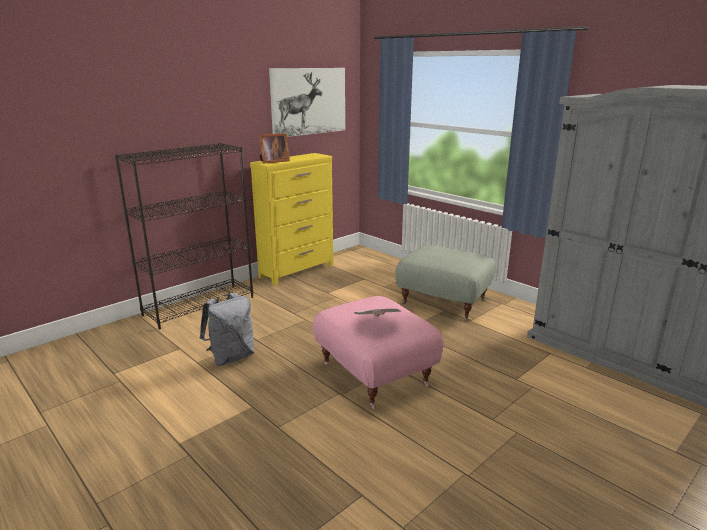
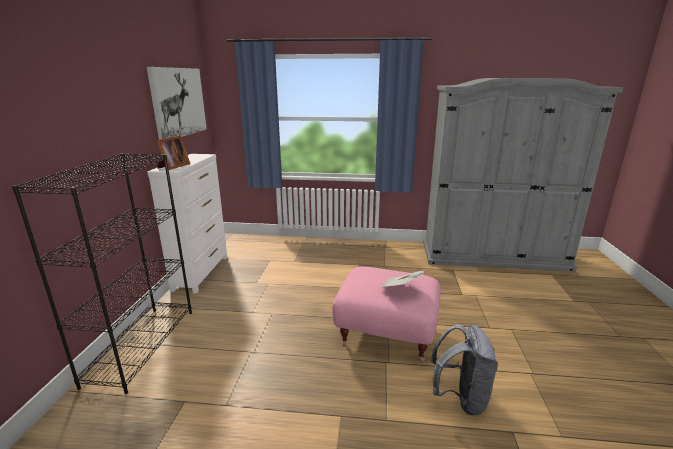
camera: 40 degrees left, 0 degrees up
grey backpack [200,293,254,366] -> grey backpack moved to [431,324,498,416]
yellow dresser [250,153,333,285] -> white dresser [148,154,227,294]
grey ottoman [395,245,496,320] -> none

